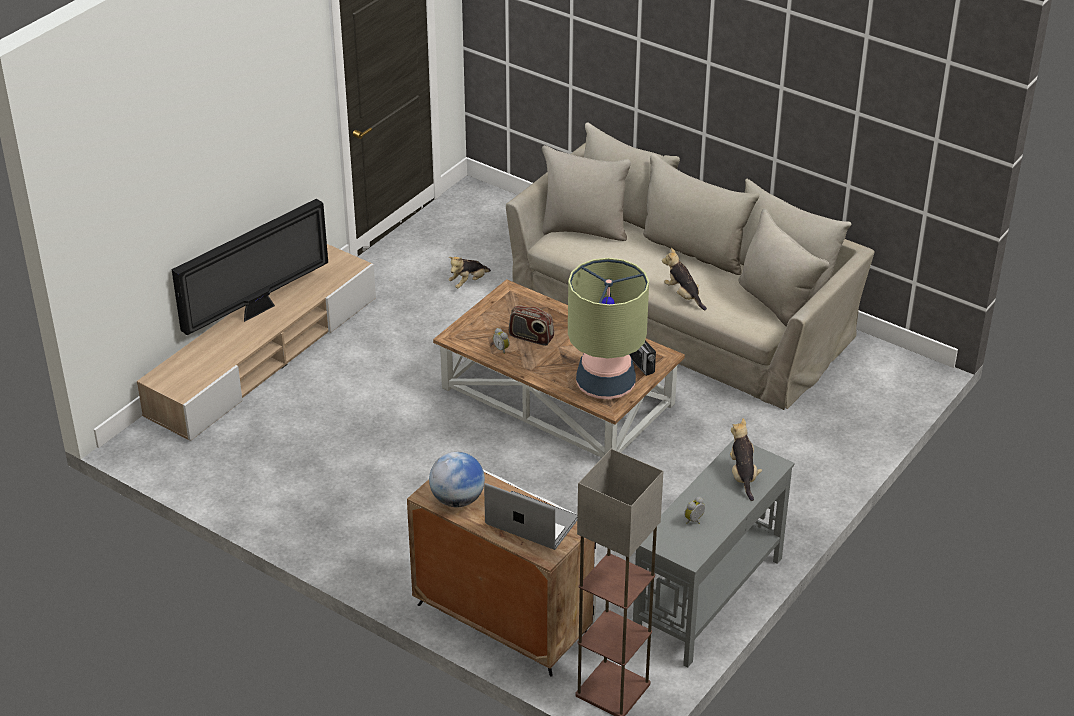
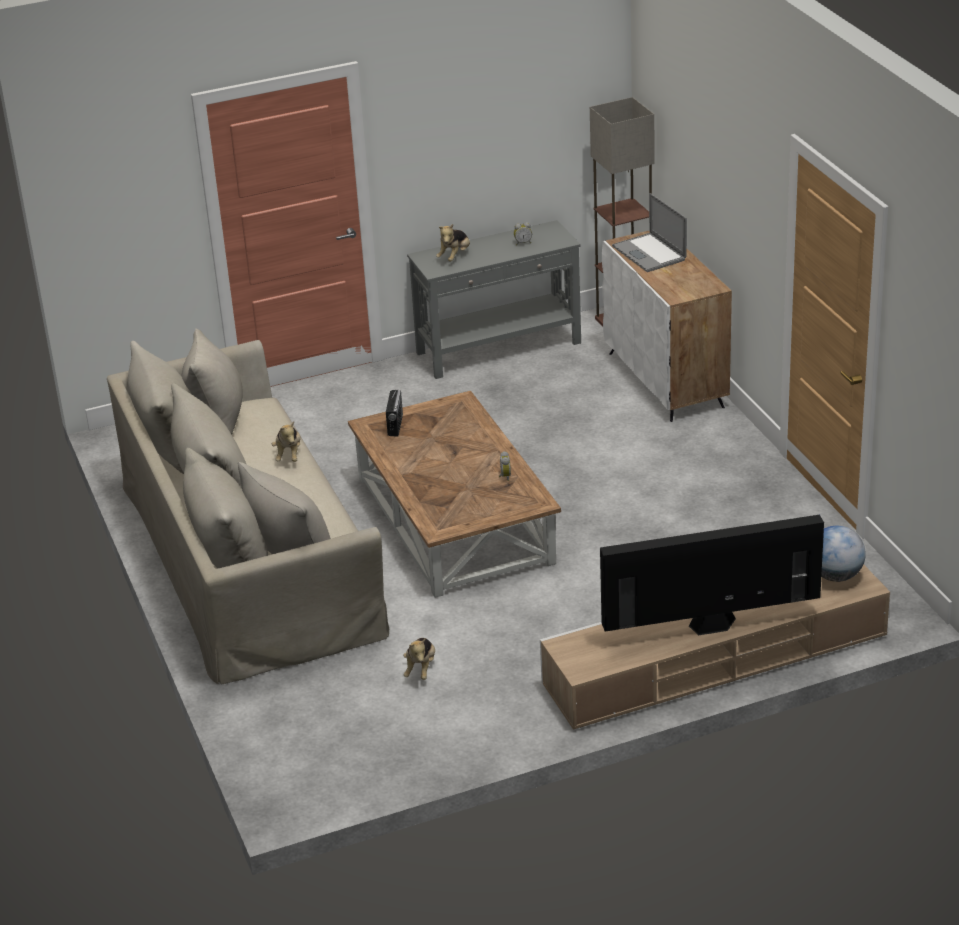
camera: 145 degrees left, 5 degrees down
globe [429,452,485,507] -> globe moved to [821,526,866,582]
plush toy [449,257,491,289] -> plush toy turned 105 degrees clockwise [403,638,435,680]
radio [509,305,554,346] -> none
table lamp [568,258,649,399] -> none

